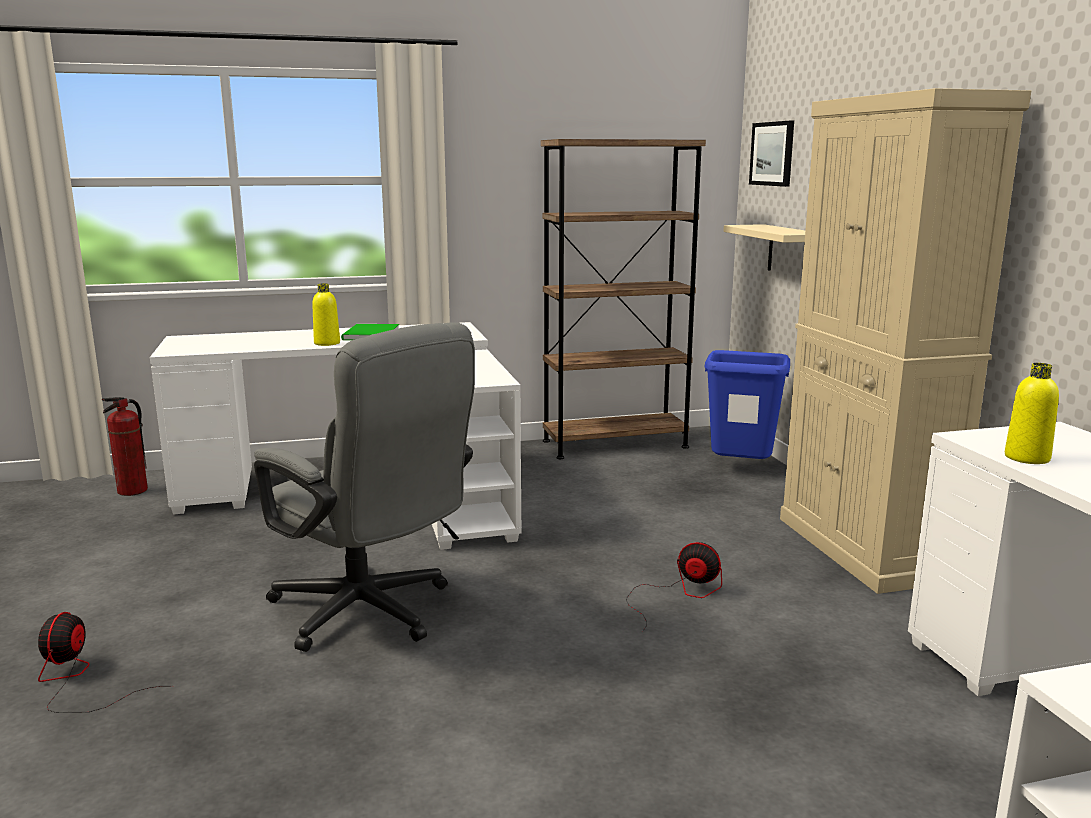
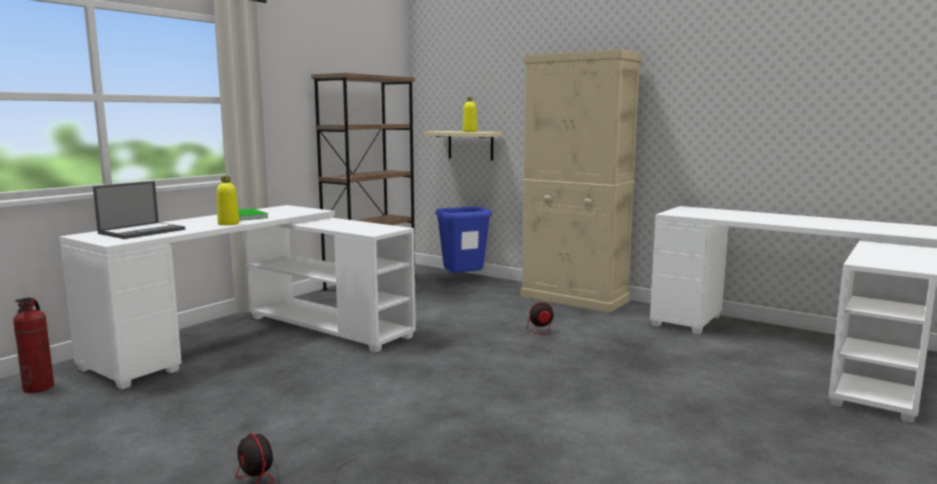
camera: 40 degrees left, 5 degrees down
grey office chair [254,322,475,652] -> none
picture [749,121,794,187] -> none
yellow bottle [1005,363,1059,464] -> yellow bottle moved to [463,97,477,132]
none -> laptop [93,181,185,239]

